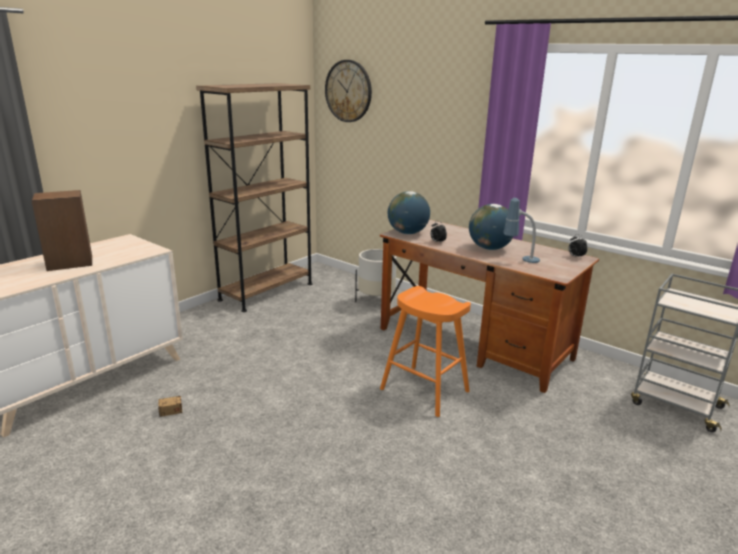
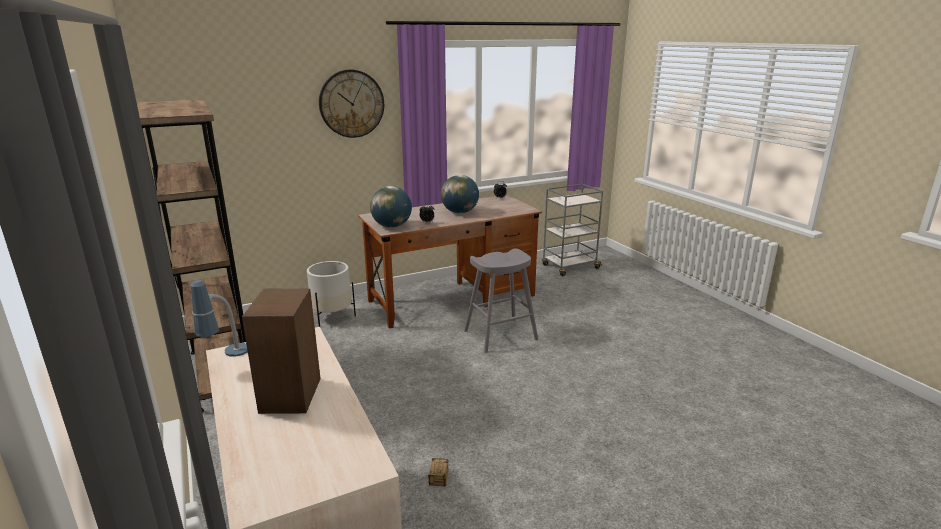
camera: 65 degrees left, 0 degrees up
wall clock [325,60,372,122] -> wall clock moved to [319,69,384,138]
orange stool [380,286,471,417] -> grey stool [464,248,538,353]
table lamp [503,198,540,263] -> table lamp moved to [190,280,248,357]

